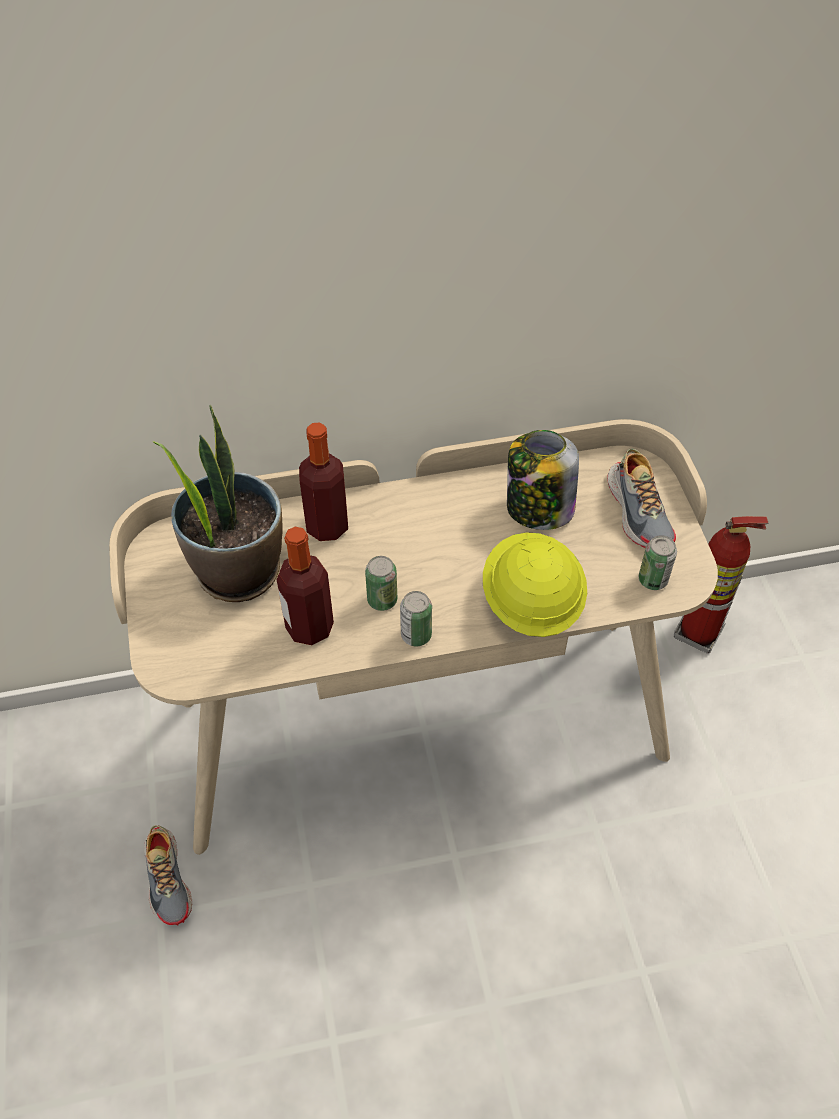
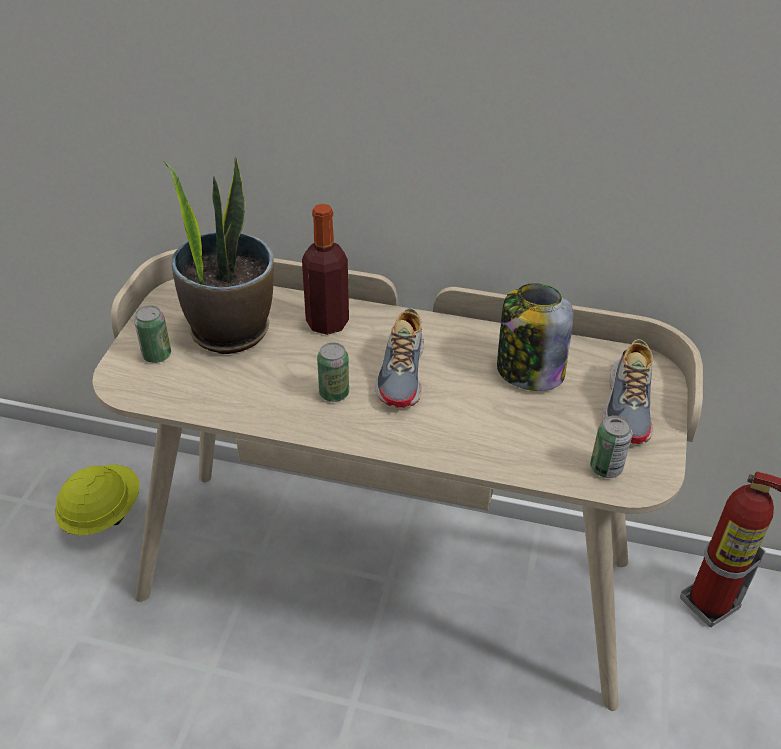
camera: 25 degrees right, 10 degrees down
shoe [144,825,192,926] -> shoe moved to [374,308,424,408]
bottle [277,527,334,645] -> none
can [400,591,432,646] -> can moved to [134,305,171,363]
yellow hard hat [483,532,587,637] -> yellow hard hat moved to [55,465,139,535]

